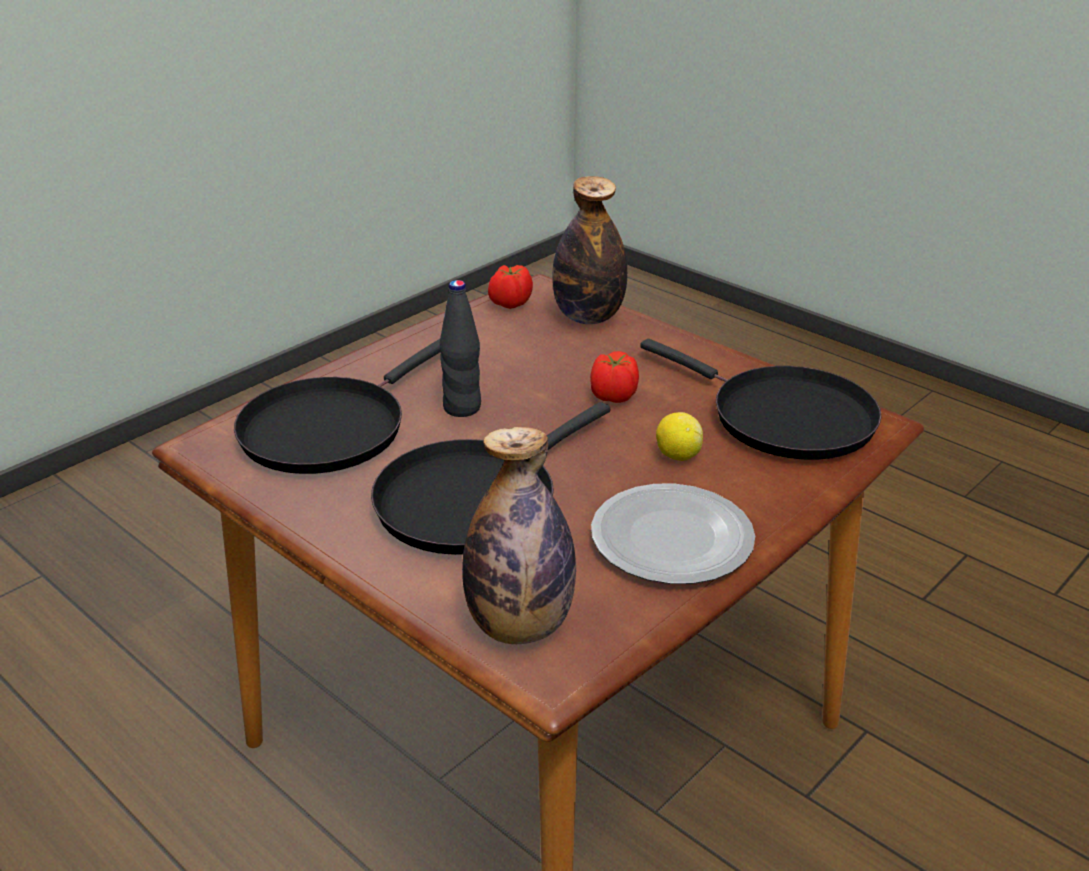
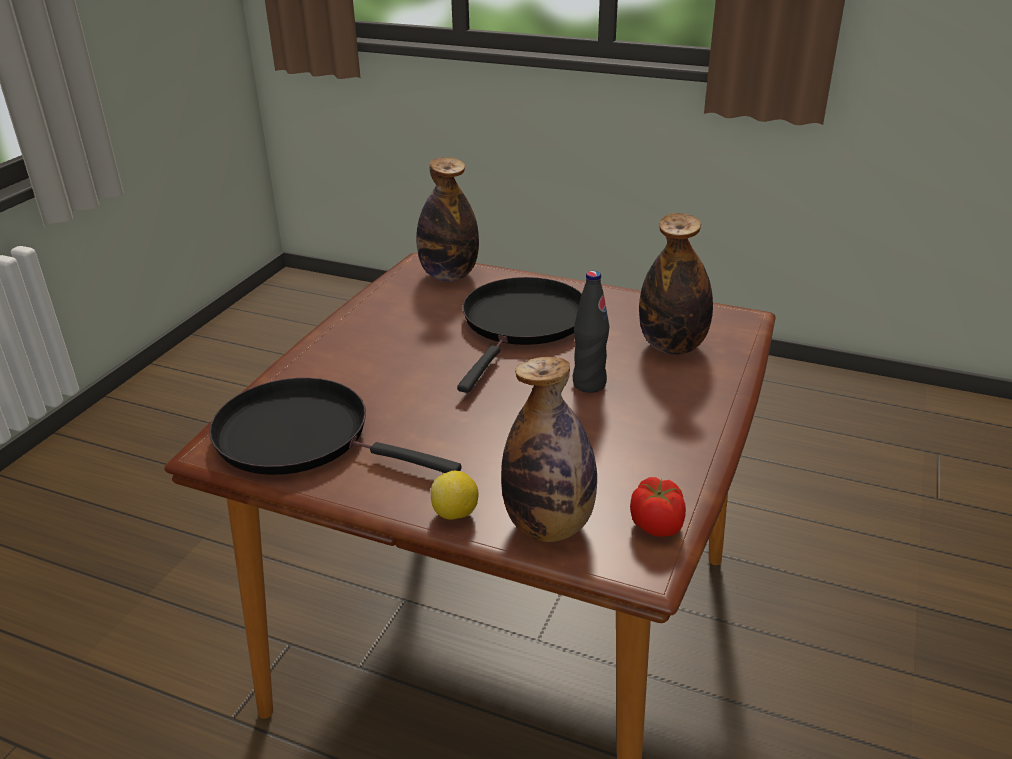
camera: 160 degrees right, 0 degrees up
black frying pan [234,339,441,474] -> bottle [639,213,713,355]
tomato [590,351,639,403] -> none
plate [591,484,755,584] -> none
lemon [656,412,703,461] -> lemon moved to [431,471,479,520]

